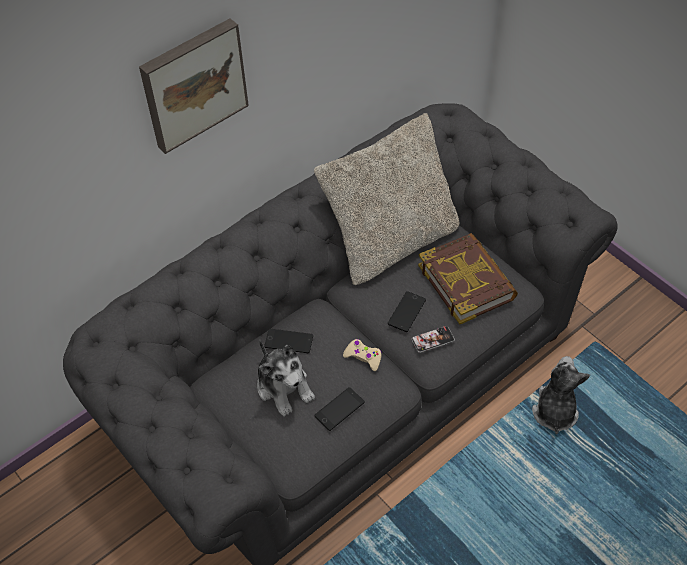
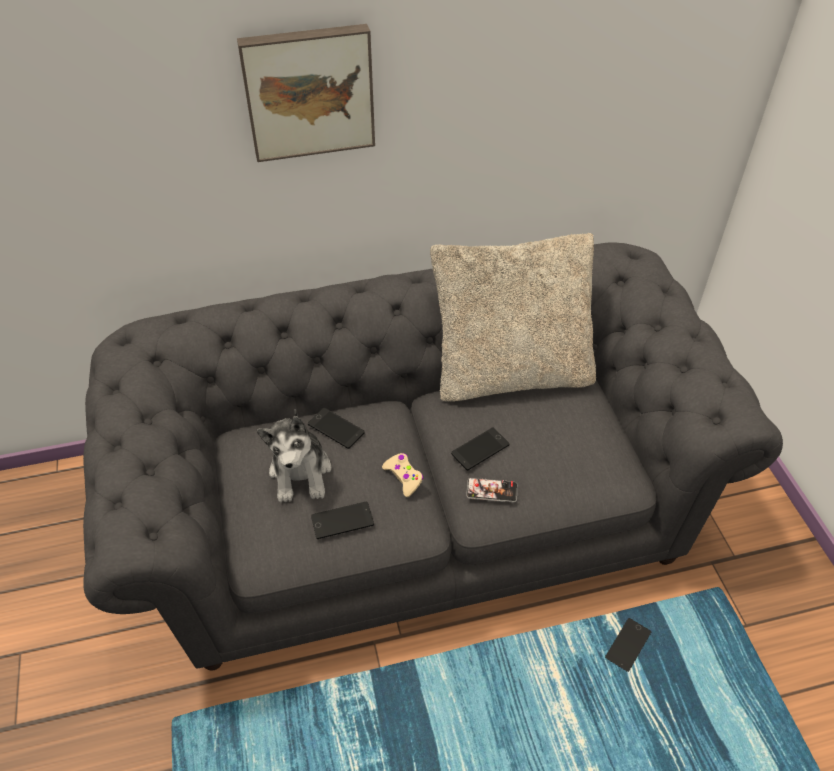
camera: 25 degrees right, 5 degrees down
book [418,233,518,325] -> none
plush toy [532,356,590,434] -> phone [605,618,651,672]

